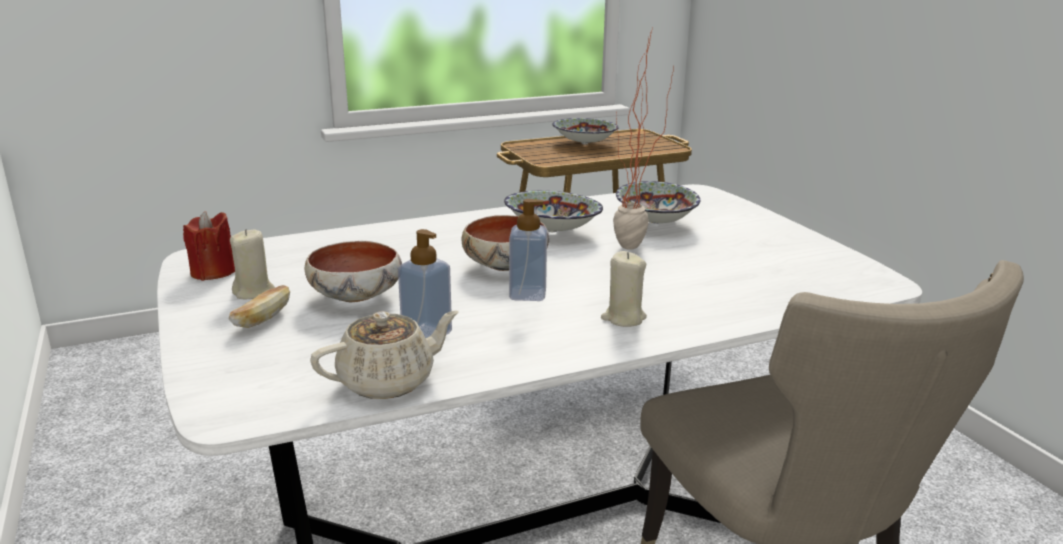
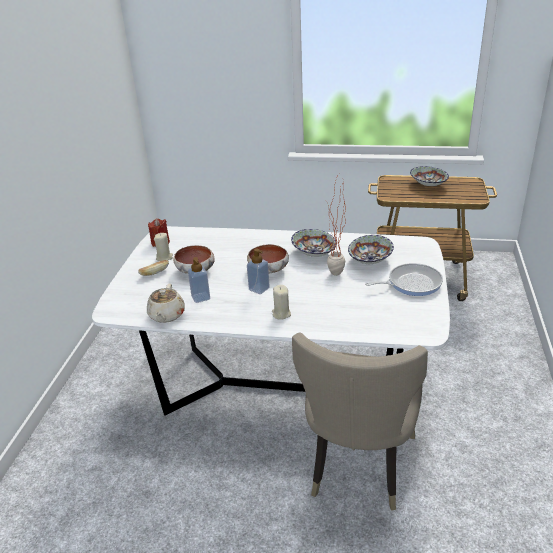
camera: 35 degrees right, 10 degrees up
beige teapot [310,311,459,399] -> beige teapot turned 90 degrees clockwise [147,283,185,323]
none -> frying pan [365,263,443,296]

